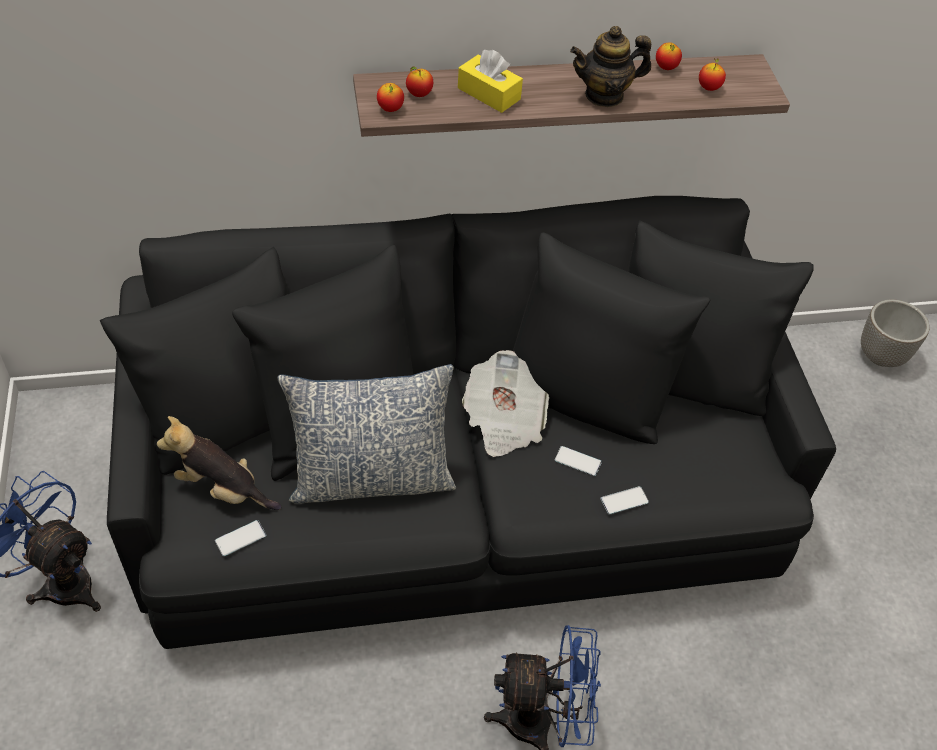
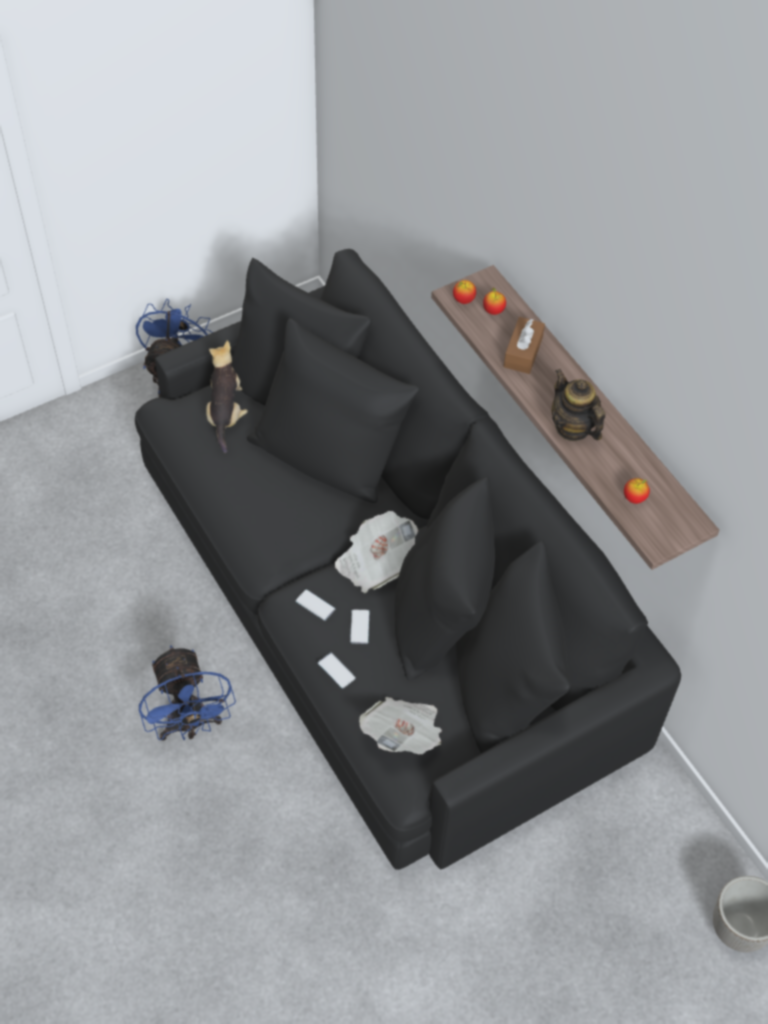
camera: 70 degrees right, 5 degrees up
phone [215,520,267,556] -> phone moved to [296,589,335,621]
pillow [277,364,456,504] -> none
yellow tissue box [458,50,523,113] -> brown tissue box [504,317,545,374]
apple [656,43,682,70] -> none
none -> newspaper [359,697,442,755]

